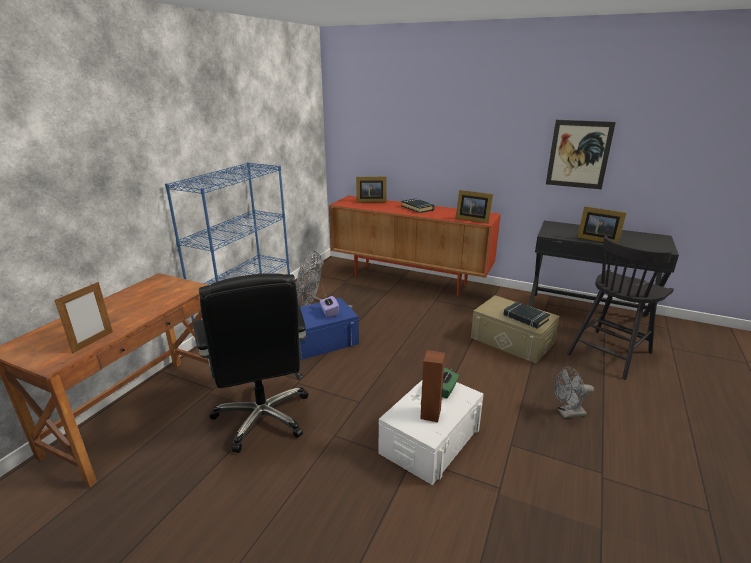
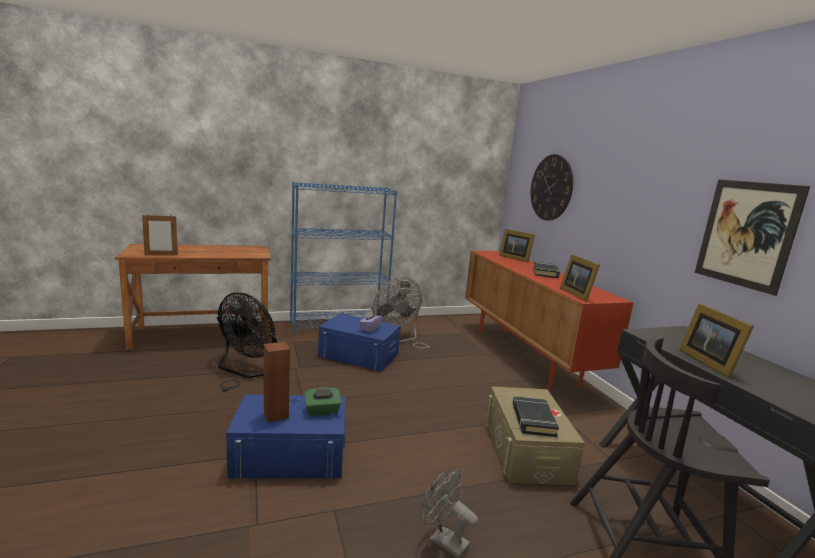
camera: 45 degrees right, 10 degrees down
black office chair [193,273,309,453] -> black fan [217,293,278,392]
white storage box [379,379,484,485] -> blue storage box [226,394,346,478]
none -> wall clock [531,154,573,221]

